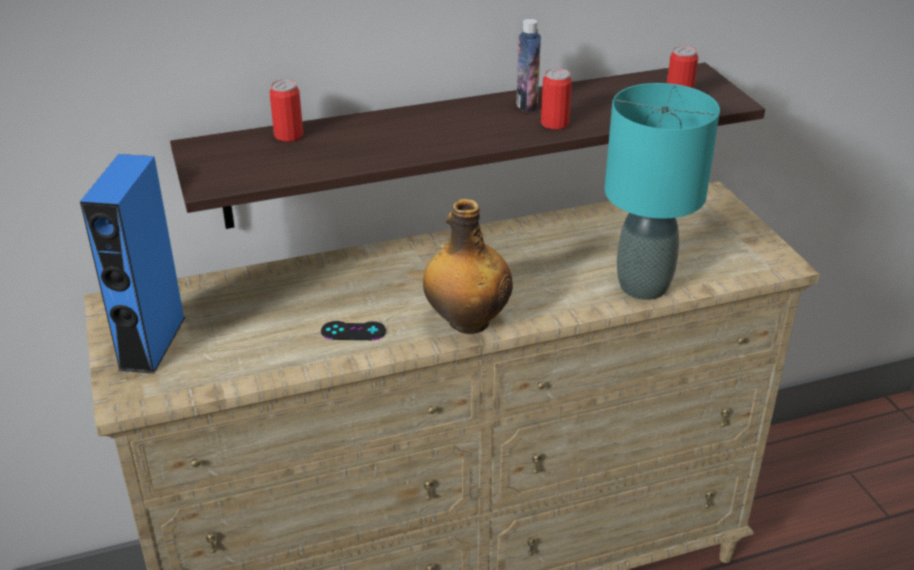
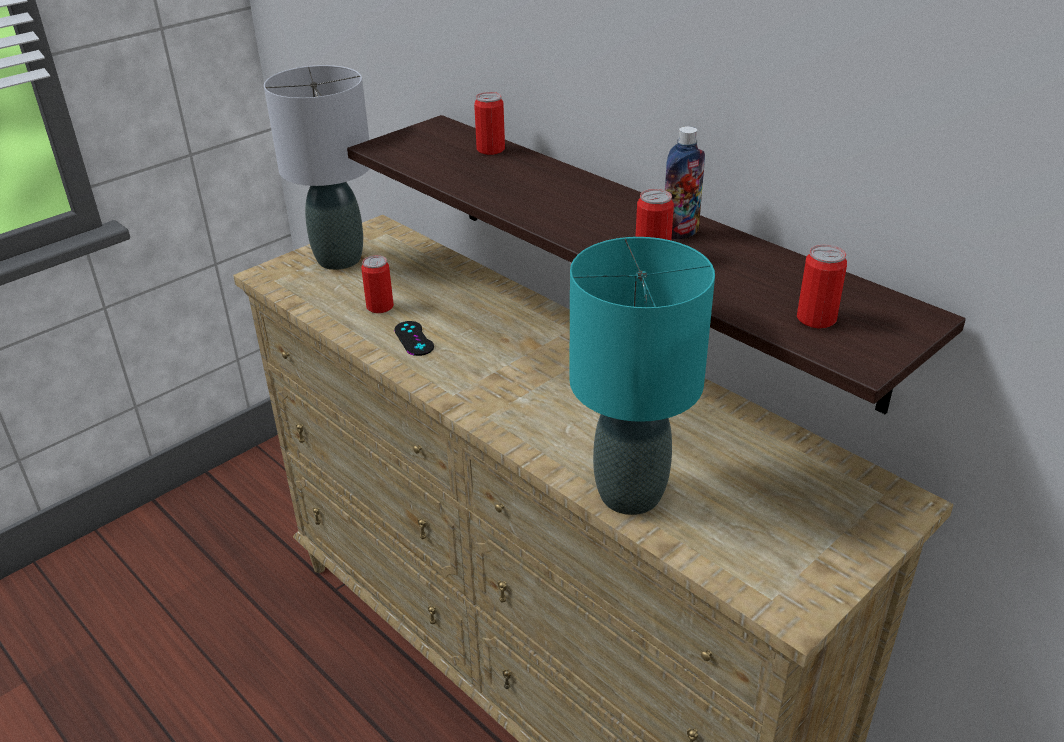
camera: 65 degrees right, 0 degrees up
blue speaker [80,154,185,374] -> grey table lamp [264,65,370,270]
bottle [423,199,513,334] -> none
none -> can [361,255,394,313]

